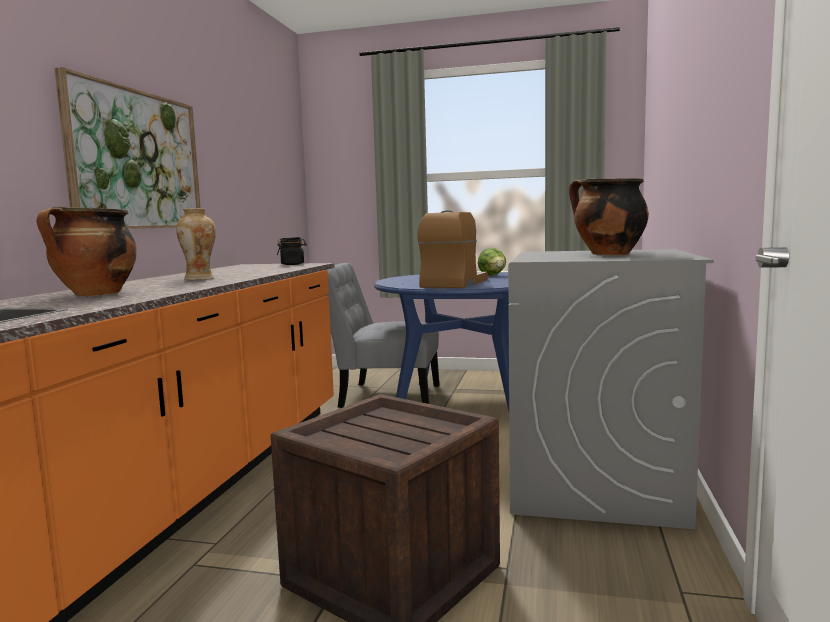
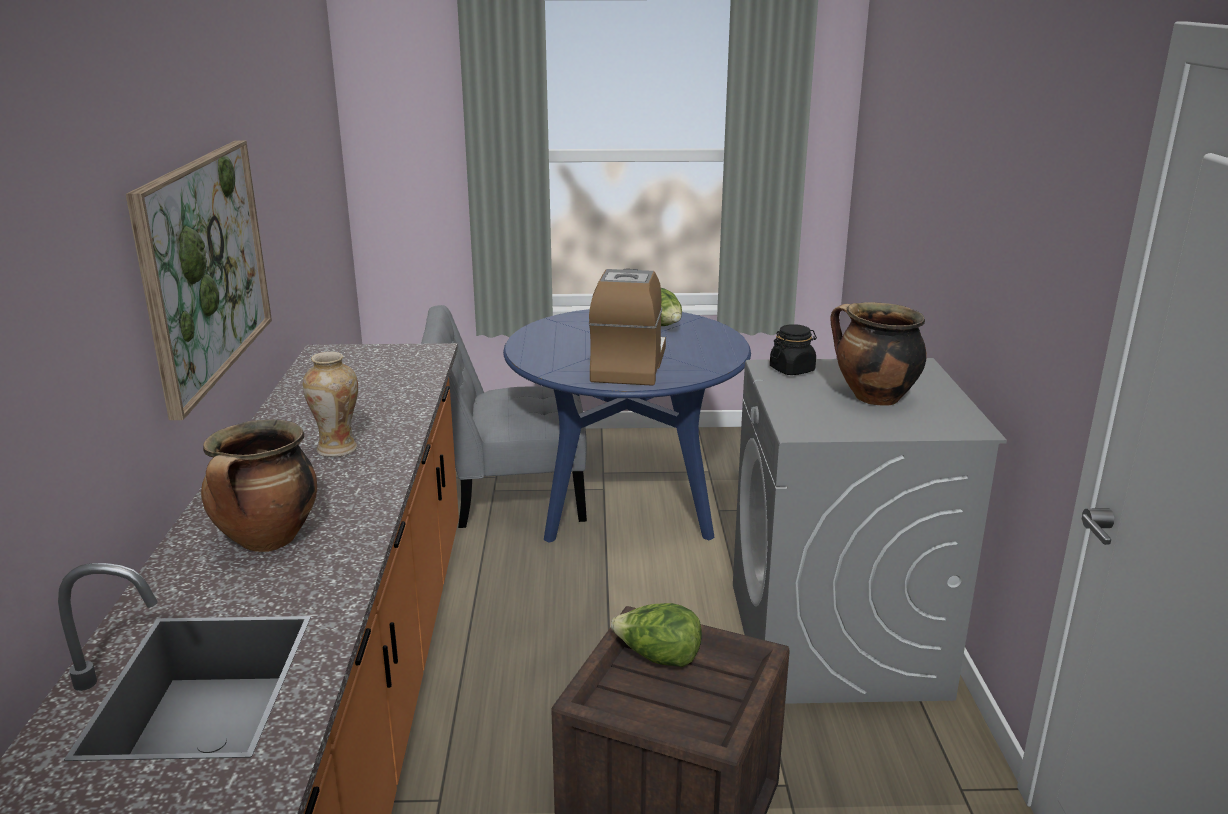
camera: 15 degrees left, 15 degrees up
black jar [277,237,307,265] -> black jar moved to [770,324,817,375]
none -> lettuce [611,603,702,667]

